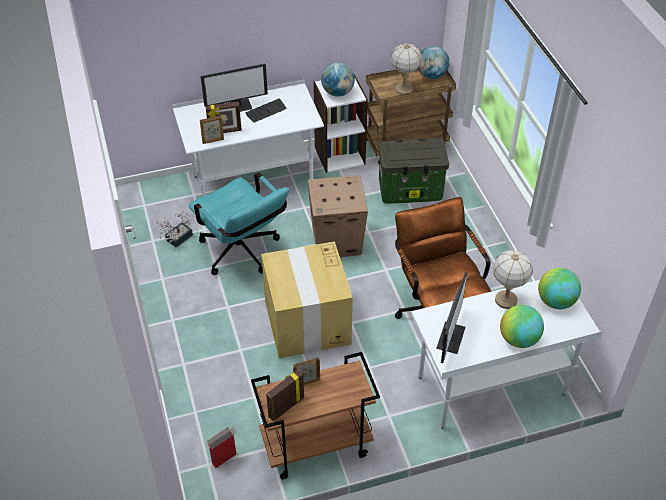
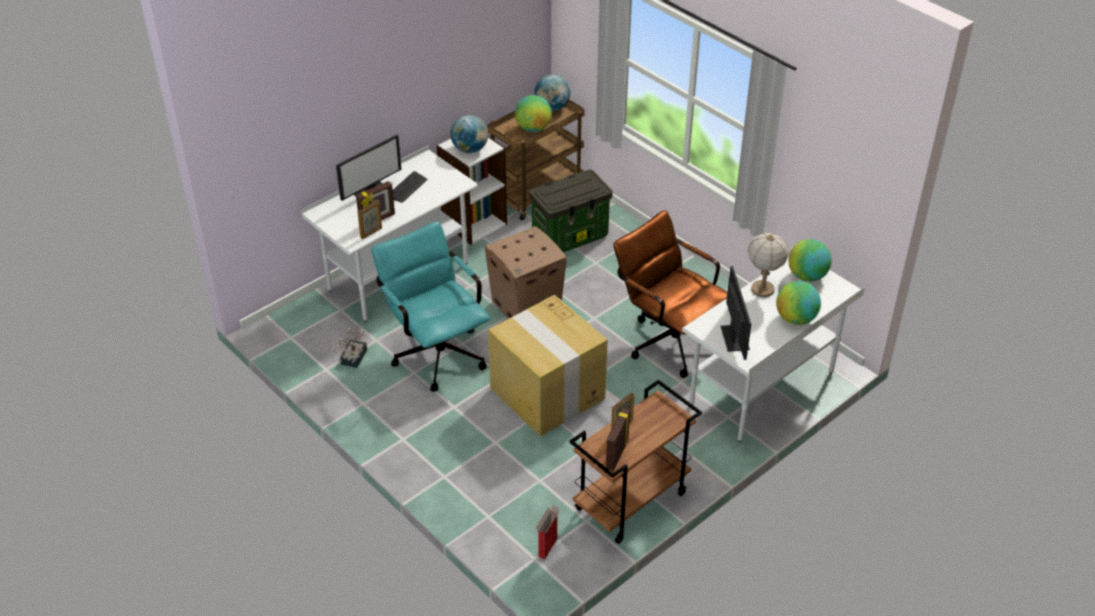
camera: 25 degrees left, 5 degrees down
turquoise office chair [189,172,289,275] -> turquoise office chair turned 150 degrees counterclockwise [371,221,490,392]
table lamp [390,43,422,94] -> globe [515,95,552,132]

